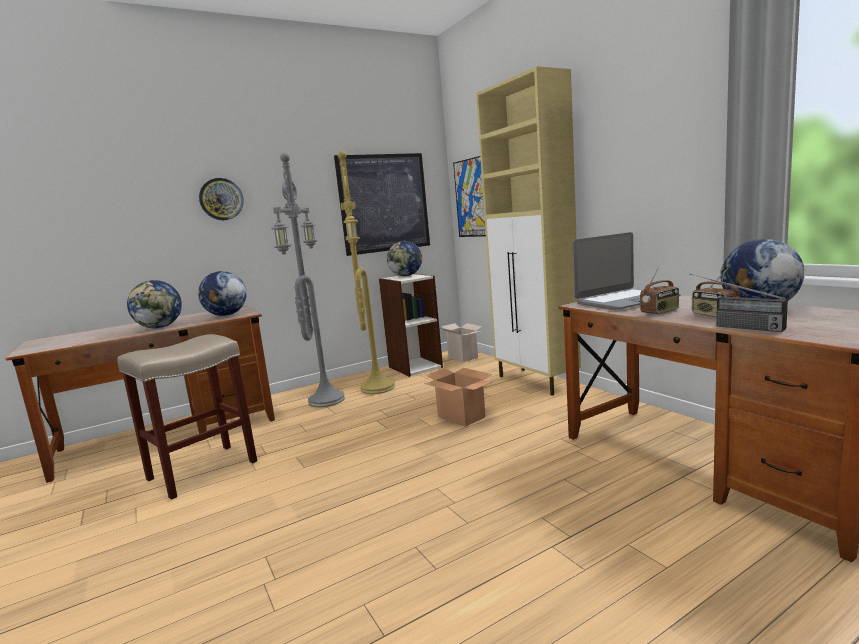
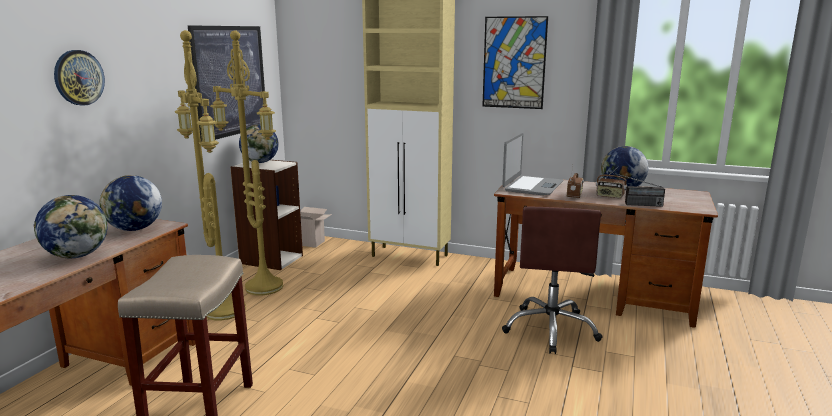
camera: 40 degrees left, 5 degrees up
grey floor lamp [271,153,345,407] -> yellow floor lamp [175,30,246,320]
cardboard box [424,368,492,427] -> none
picture [453,156,486,237] -> picture moved to [482,16,548,109]
none -> brown office chair [502,207,603,354]

